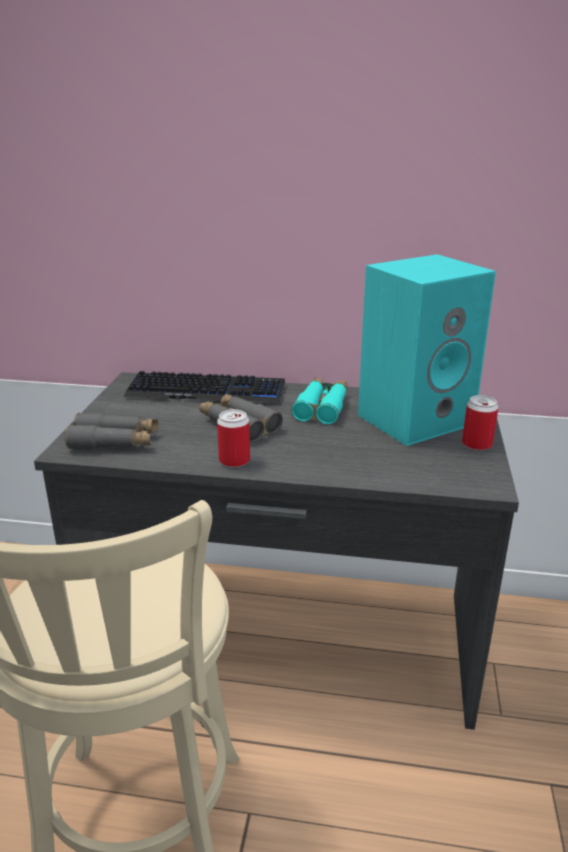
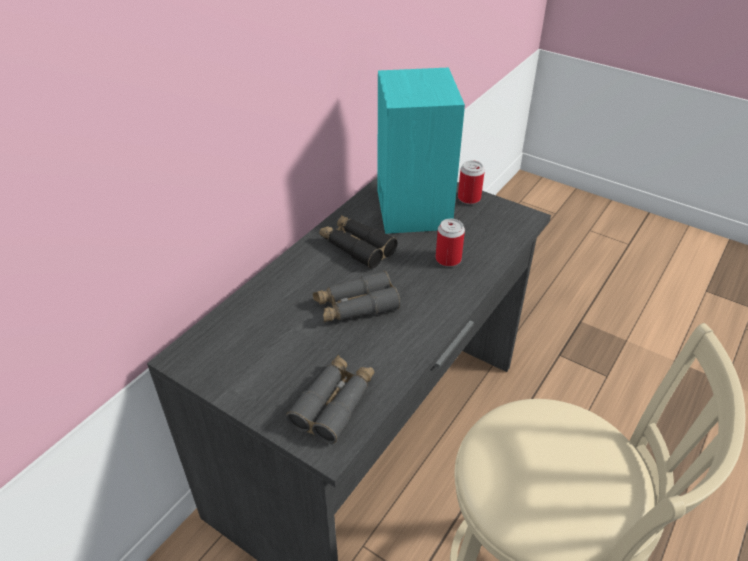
camera: 65 degrees left, 15 degrees up
keyboard [124,371,285,402] -> none
can [217,409,250,467] -> can moved to [436,219,465,267]
turquoise binoculars [291,378,348,425] -> black binoculars [319,215,397,269]

